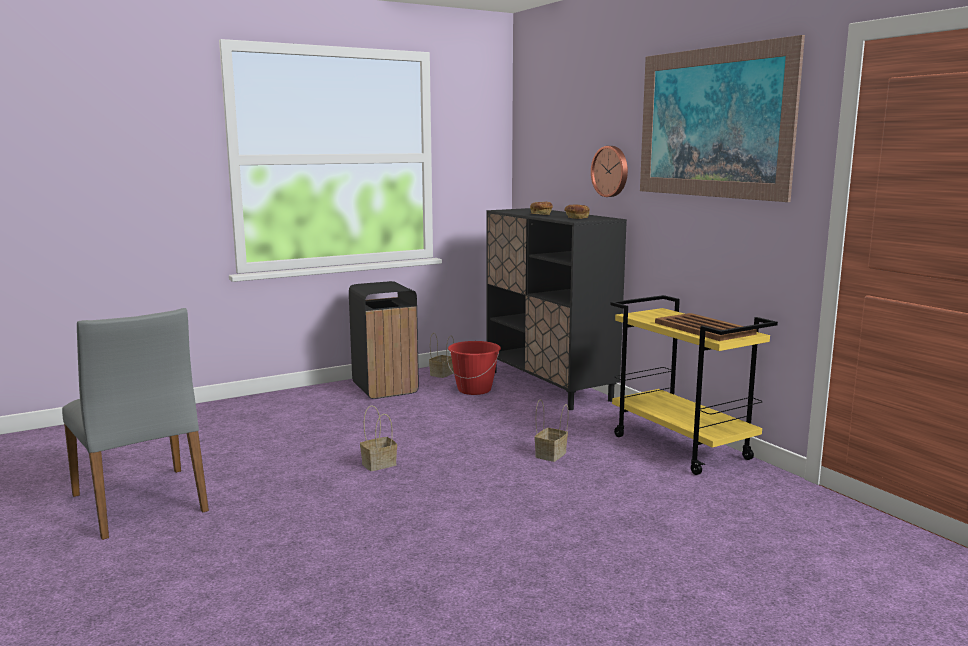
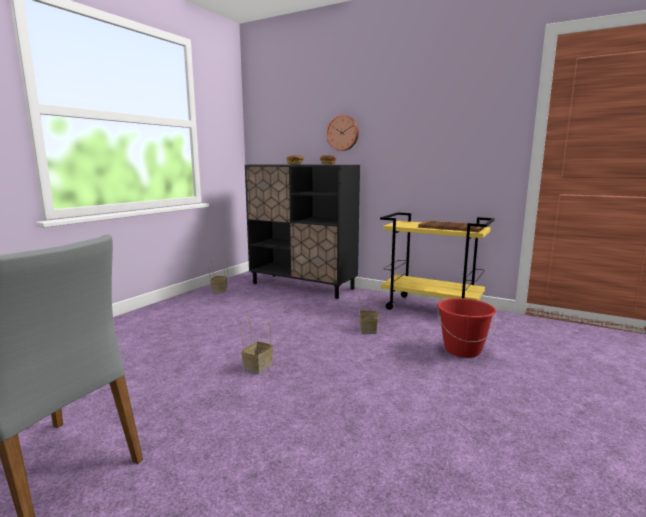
camera: 30 degrees left, 0 degrees up
black trash can [349,281,419,399] -> none
red bucket [447,341,501,395] -> red bucket moved to [437,298,496,358]
picture [640,35,805,202] -> none

